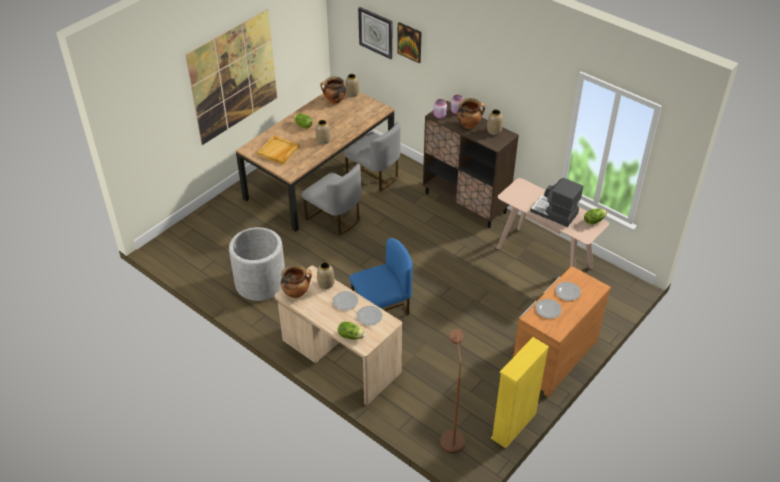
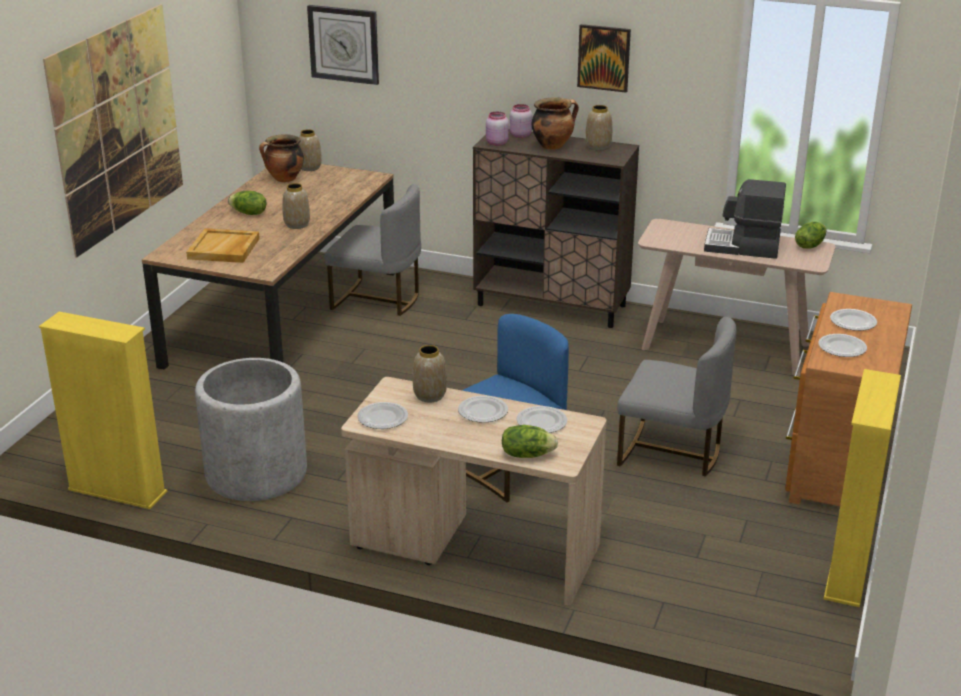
camera: 20 degrees left, 15 degrees down
cooking pot [281,265,312,298] -> plate [357,402,408,429]
grey chair [302,164,361,235] -> grey chair moved to [617,317,736,477]
picture [397,22,421,63] -> picture moved to [577,24,631,92]
brown floor lamp [440,329,465,453] -> none
none -> yellow bookcase [39,312,167,509]

